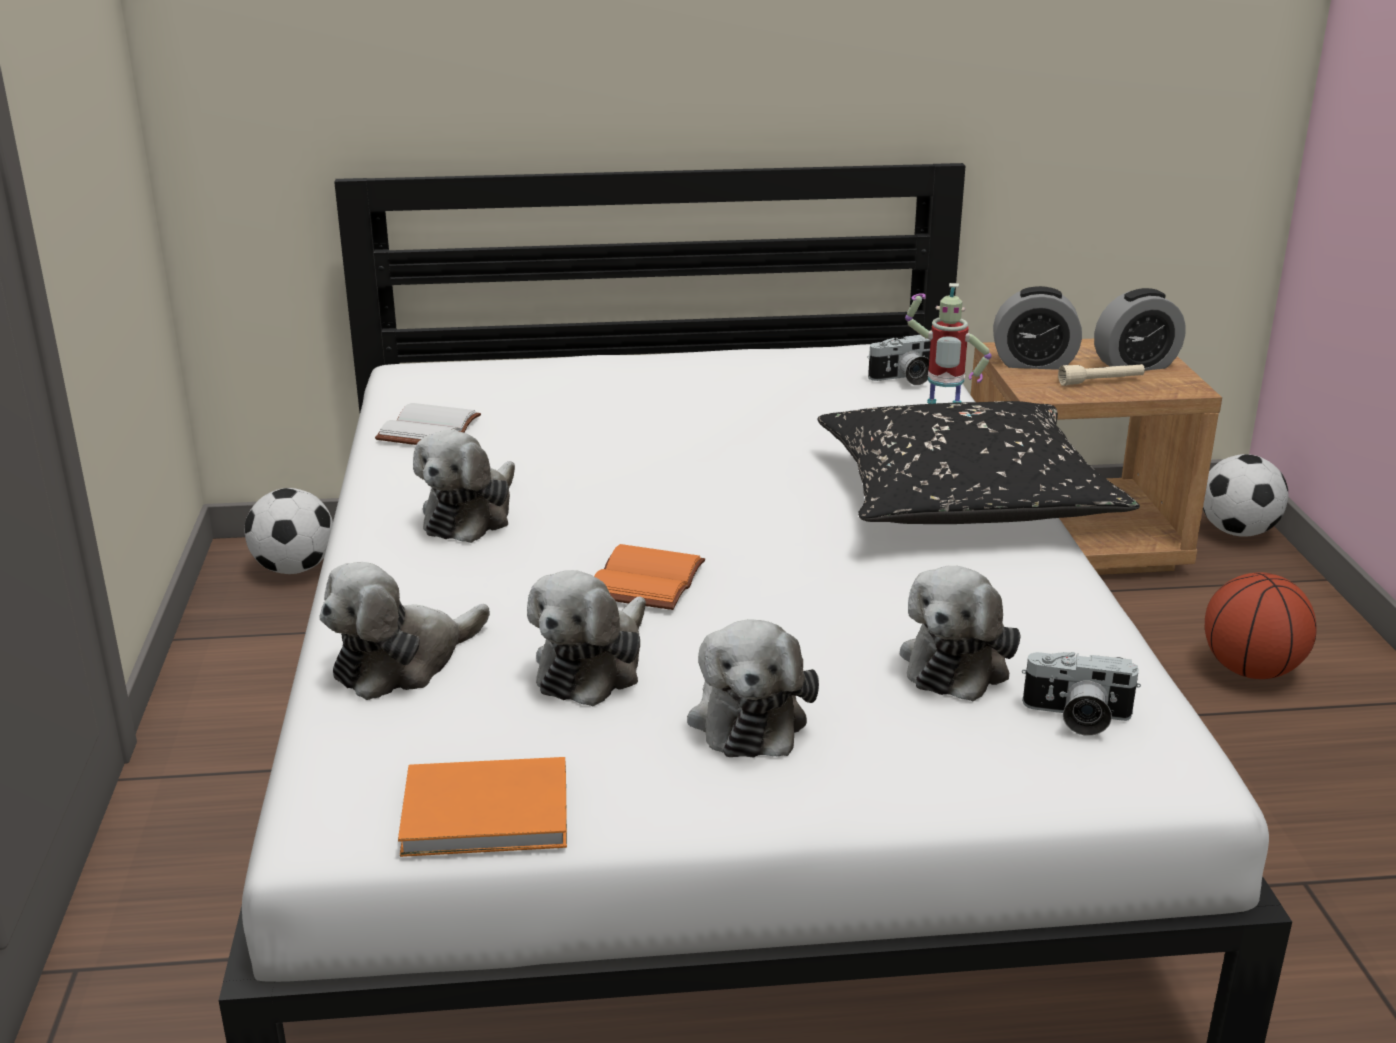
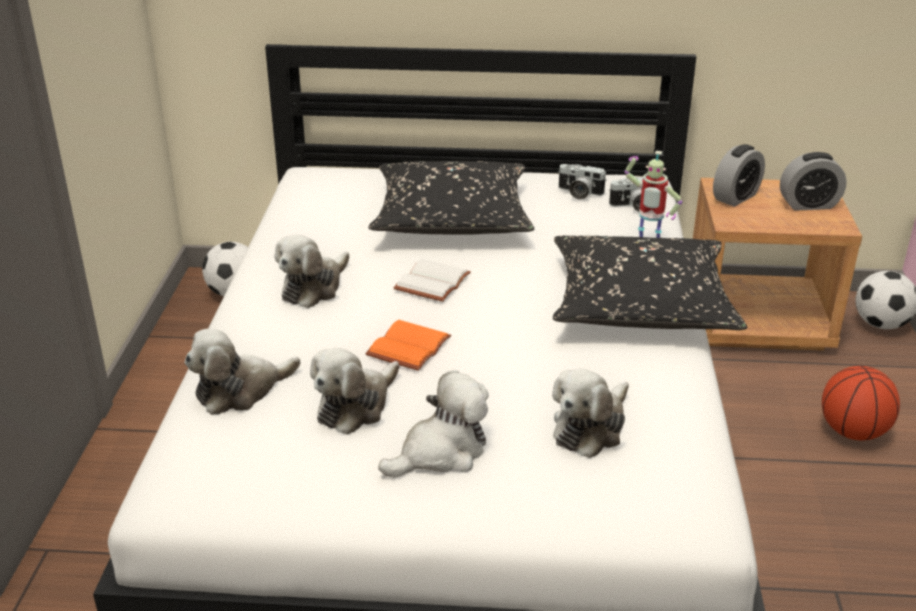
camera: 10 degrees right, 5 degrees up
white book [375,403,481,445] -> white book moved to [394,259,471,302]
orange book [398,757,567,857] -> none
plush toy [687,619,819,757] -> plush toy turned 135 degrees counterclockwise [378,371,489,478]
alarm clock [993,286,1082,370] -> alarm clock turned 60 degrees counterclockwise [713,144,765,207]
camera [1022,652,1141,736] -> camera moved to [558,164,607,200]
beige flashlight [1058,364,1145,386] -> none
none -> black pillow [368,161,534,235]

